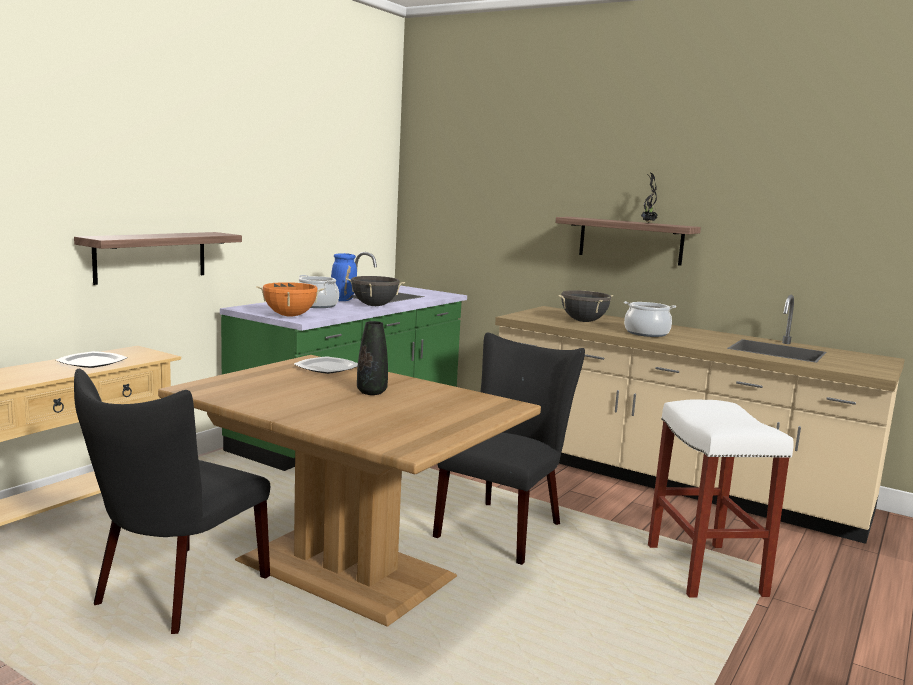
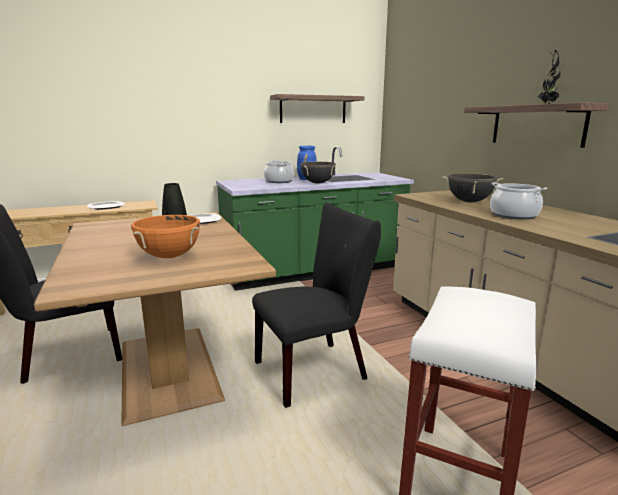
camera: 35 degrees right, 5 degrees up
shelf [74,232,242,285] -> shelf moved to [270,94,365,123]
orange cooking pot [256,282,324,317] -> orange cooking pot moved to [131,215,200,258]

